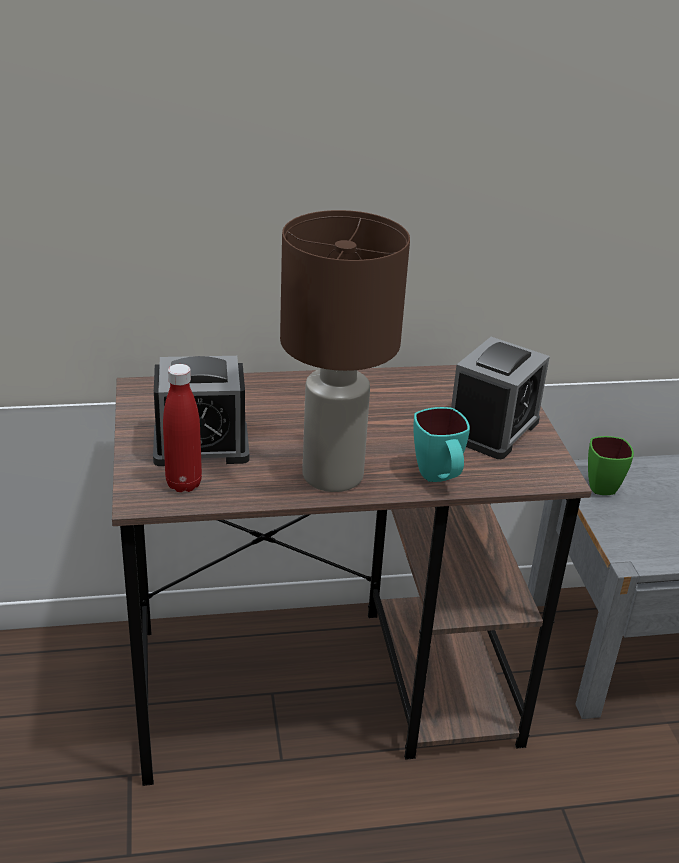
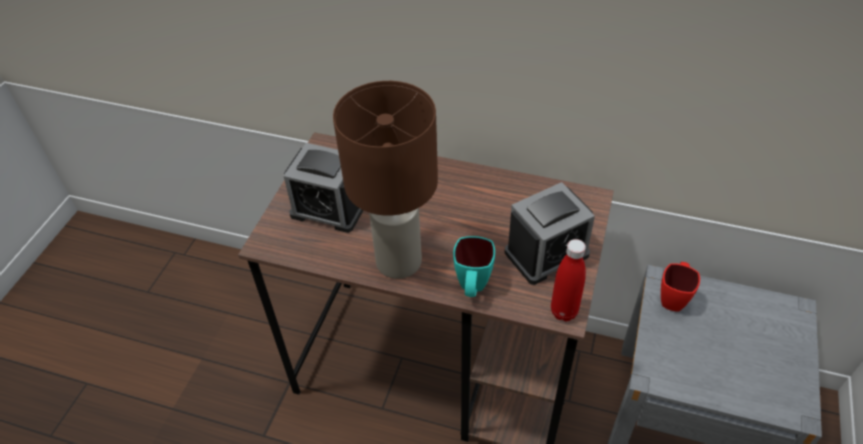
camera: 30 degrees right, 15 degrees up
red bottle [163,364,202,492] -> red bottle moved to [551,239,586,321]
green mug [588,436,634,495] -> red mug [661,262,700,311]

